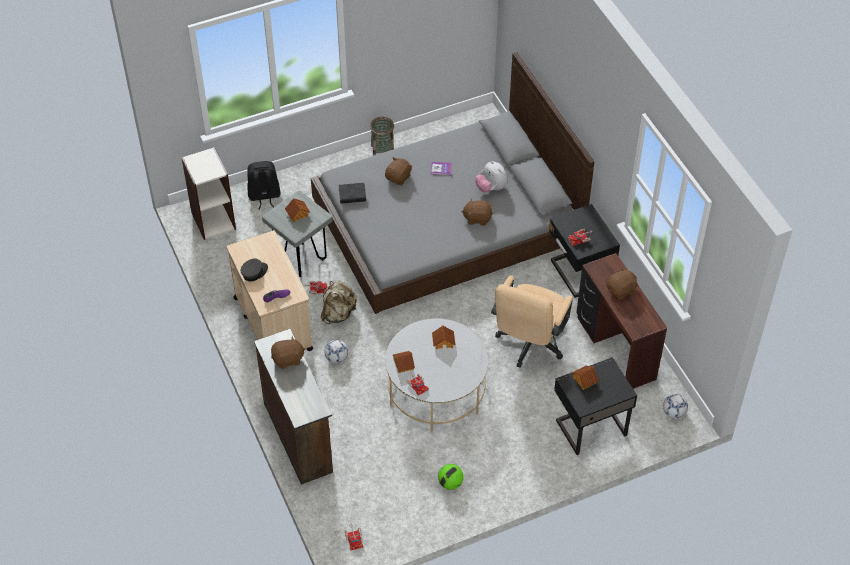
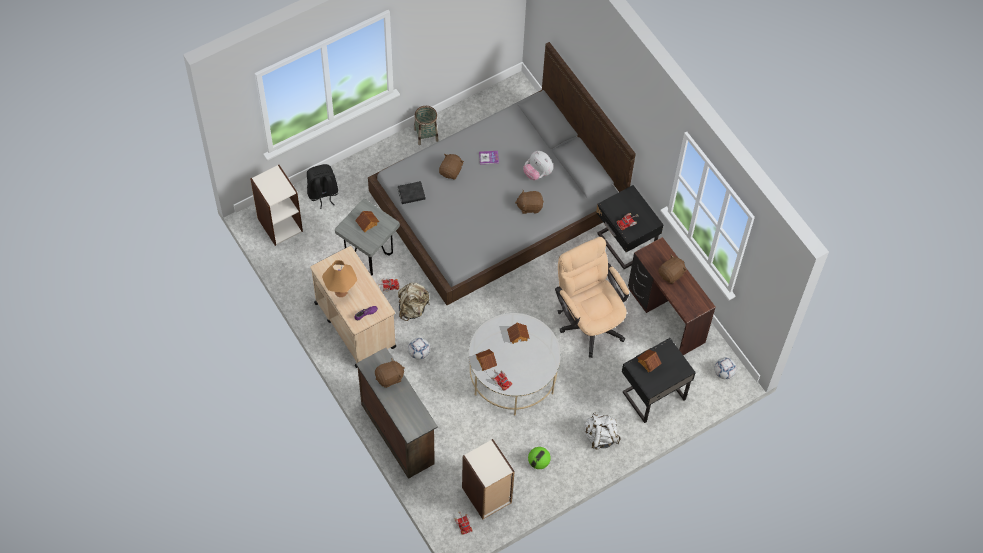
camera: 10 degrees left, 10 degrees up
grey cap [241,258,268,281] -> orange table lamp [322,260,357,297]
beige office chair [491,275,573,368] -> beige office chair turned 135 degrees clockwise [555,237,629,358]
none -> bookcase [462,439,515,519]
none -> white backpack [585,412,621,450]

